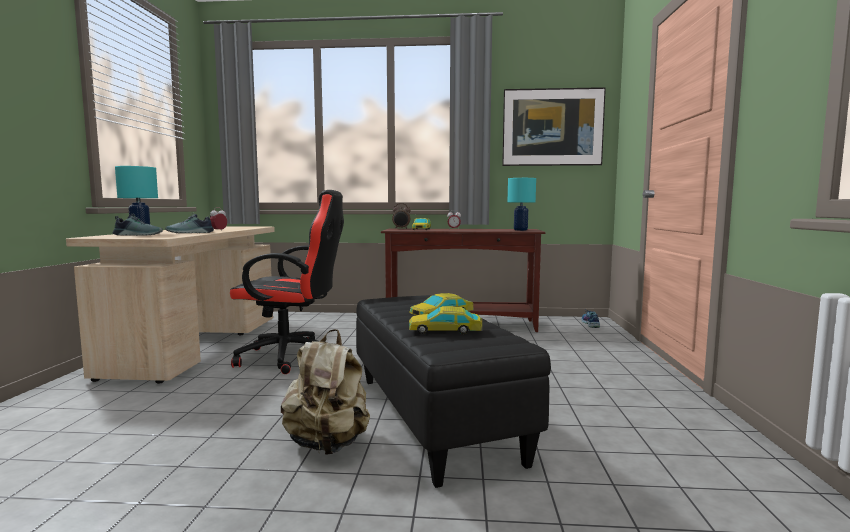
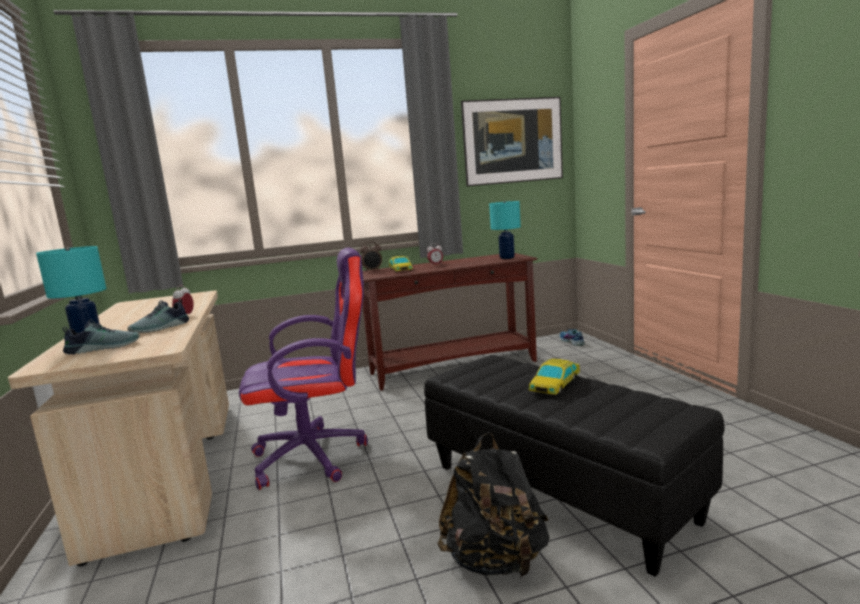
camera: 20 degrees left, 5 degrees up
black office chair [230,190,344,374] -> purple office chair [239,248,368,490]
beige backpack [281,329,370,455] -> black backpack [437,432,550,578]
toy car [409,306,482,334] -> none

